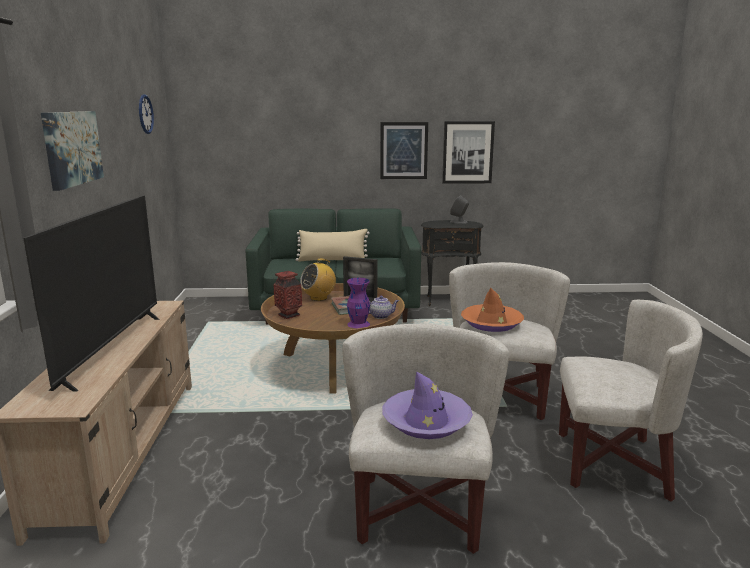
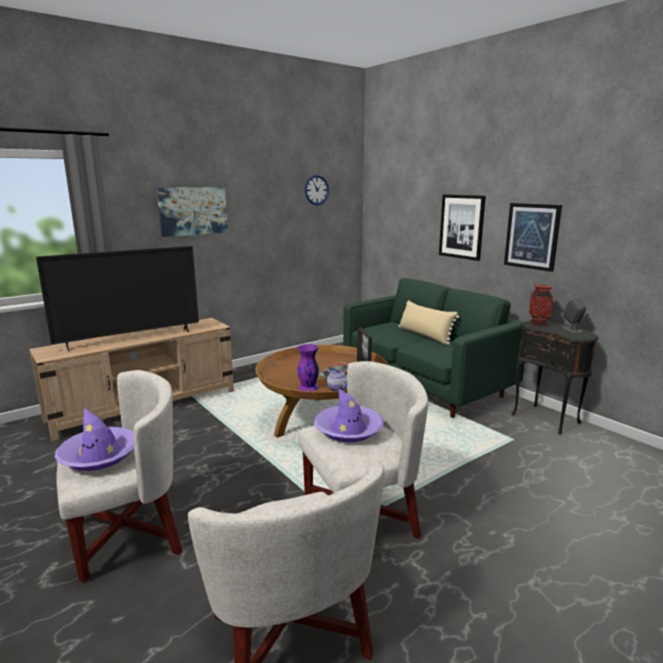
camera: 55 degrees right, 0 degrees up
vase [274,271,302,319] -> vase moved to [529,284,553,326]
radio [300,259,336,301] -> none
picture [442,121,495,184] -> picture moved to [439,195,486,261]
orange hat [461,288,524,332] -> purple hat [314,389,384,442]

